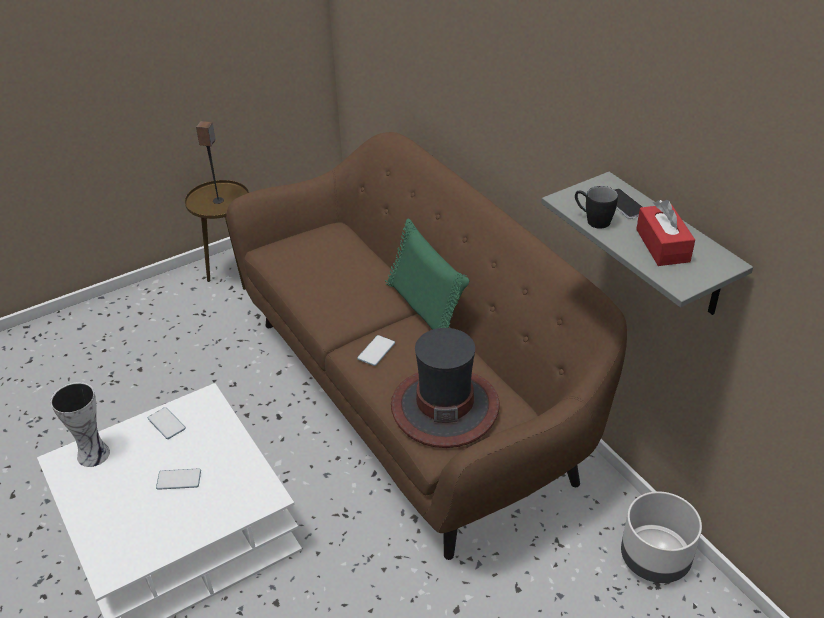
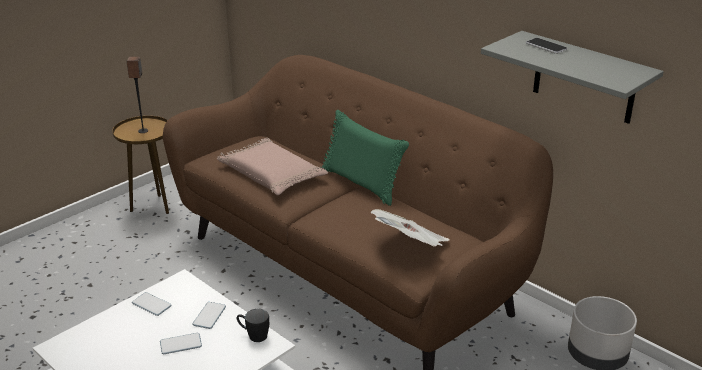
camera: 15 degrees left, 10 degrees down
vase [51,382,110,467] -> none
phone [357,335,395,366] -> phone moved to [192,302,226,329]
hat [391,328,500,448] -> newspaper [371,209,450,247]
black mug [575,186,618,229] -> black mug moved to [237,309,269,342]
red tissue box [636,200,695,266] -> none
none -> beige pillow [217,137,328,195]

